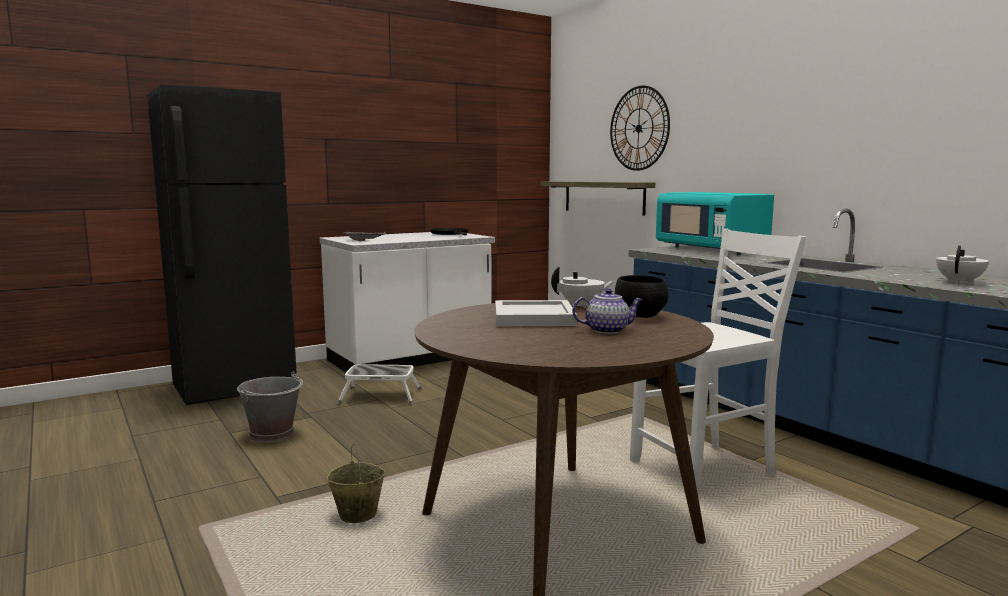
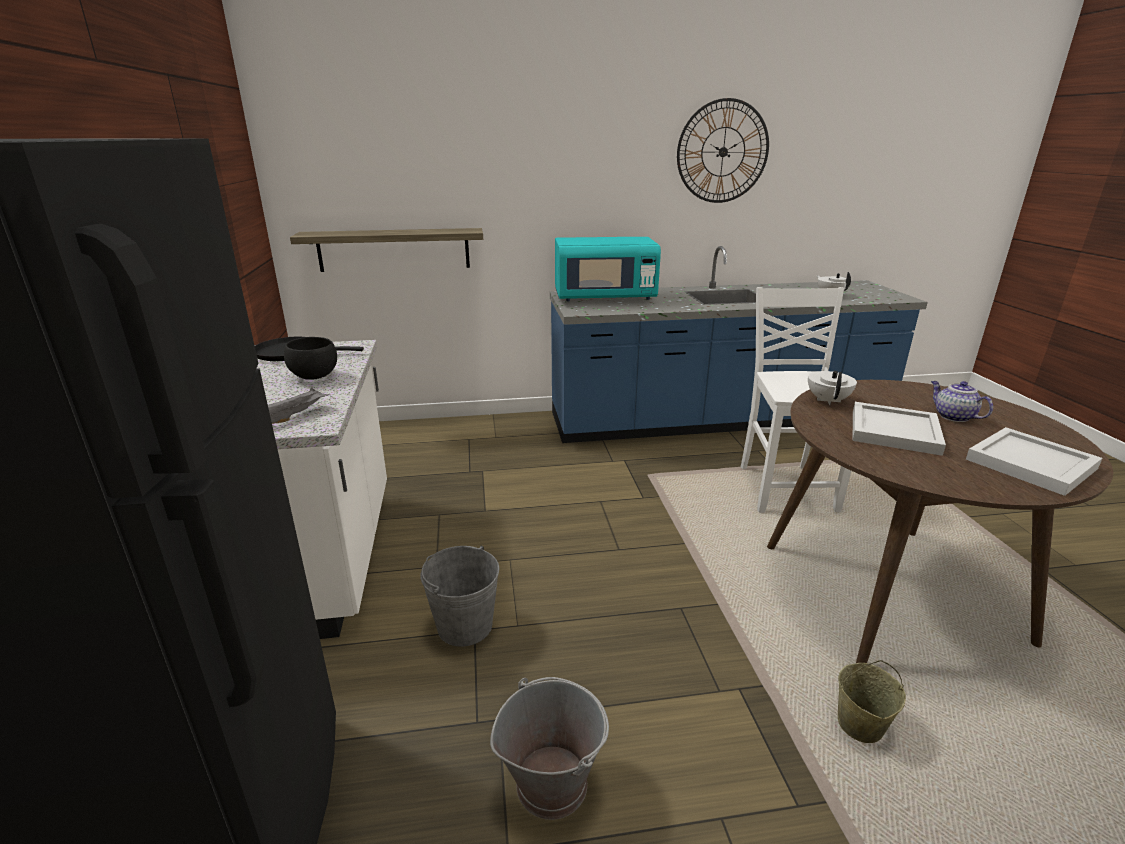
camera: 65 degrees left, 15 degrees up
grey step ladder [337,364,422,406] -> grey bucket [421,546,499,646]
teapot [572,288,643,334] -> teapot turned 45 degrees counterclockwise [931,381,993,422]
wall clock [610,86,670,171] -> wall clock moved to [677,98,769,203]
black bowl [615,275,668,318] -> black bowl moved to [284,337,337,380]
none -> white tray [966,427,1102,496]

